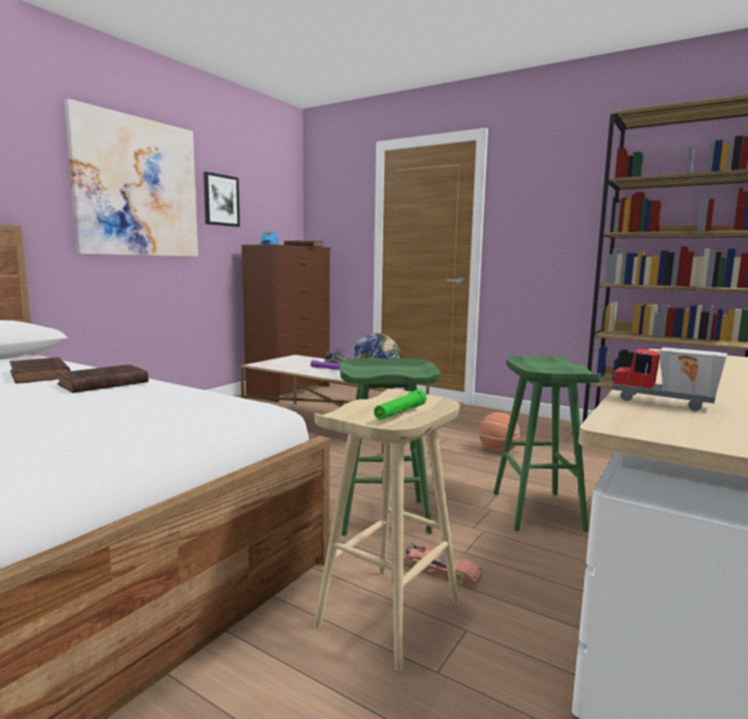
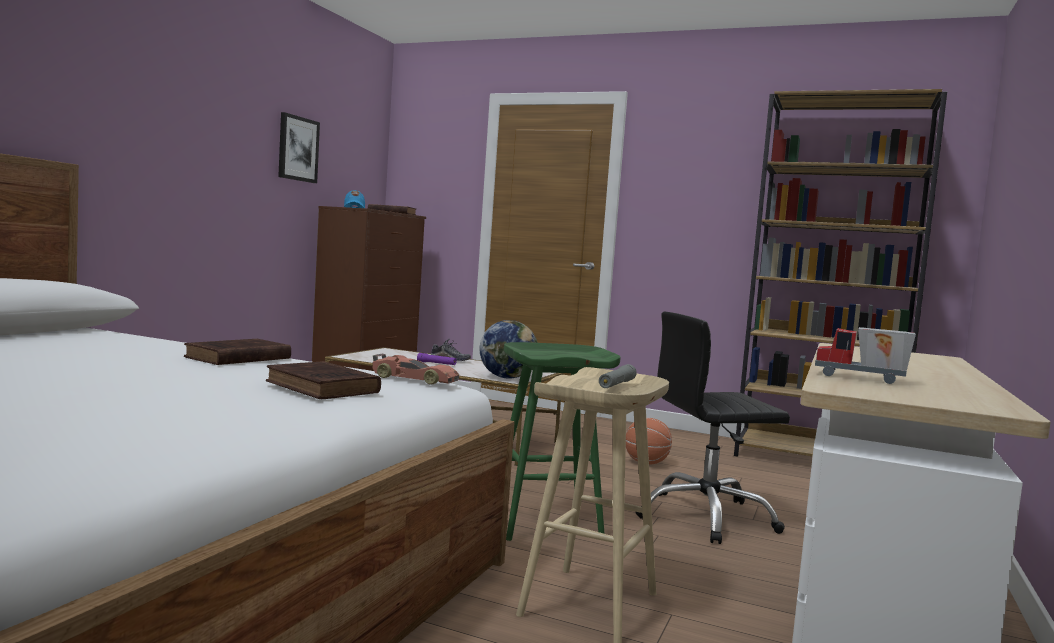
camera: 10 degrees left, 5 degrees down
brown book [9,357,71,383] -> brown book moved to [266,361,381,399]
picture [64,98,198,257] -> none
green flashlight [374,389,426,420] -> grey flashlight [599,364,637,388]
toy car [406,543,483,587] -> toy car moved to [373,354,459,385]
green stool [493,356,601,532] -> black office chair [636,312,790,544]

